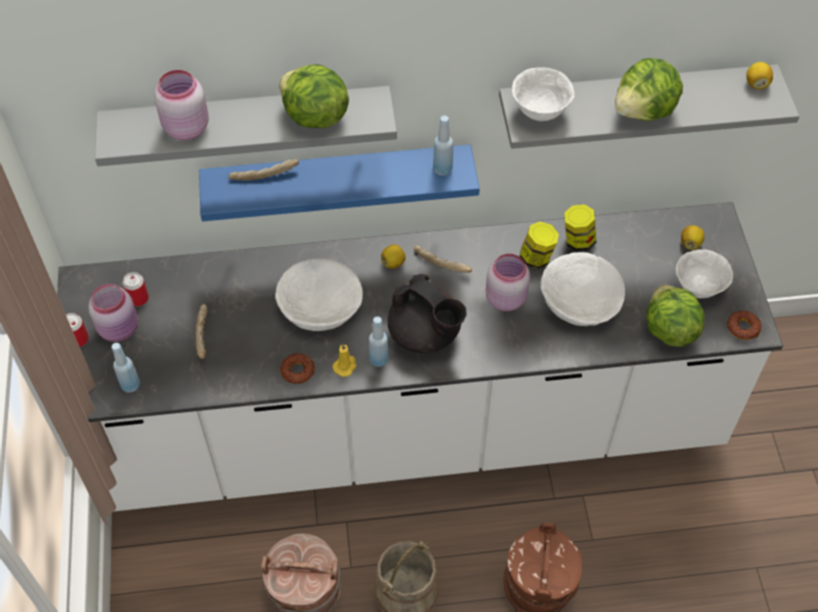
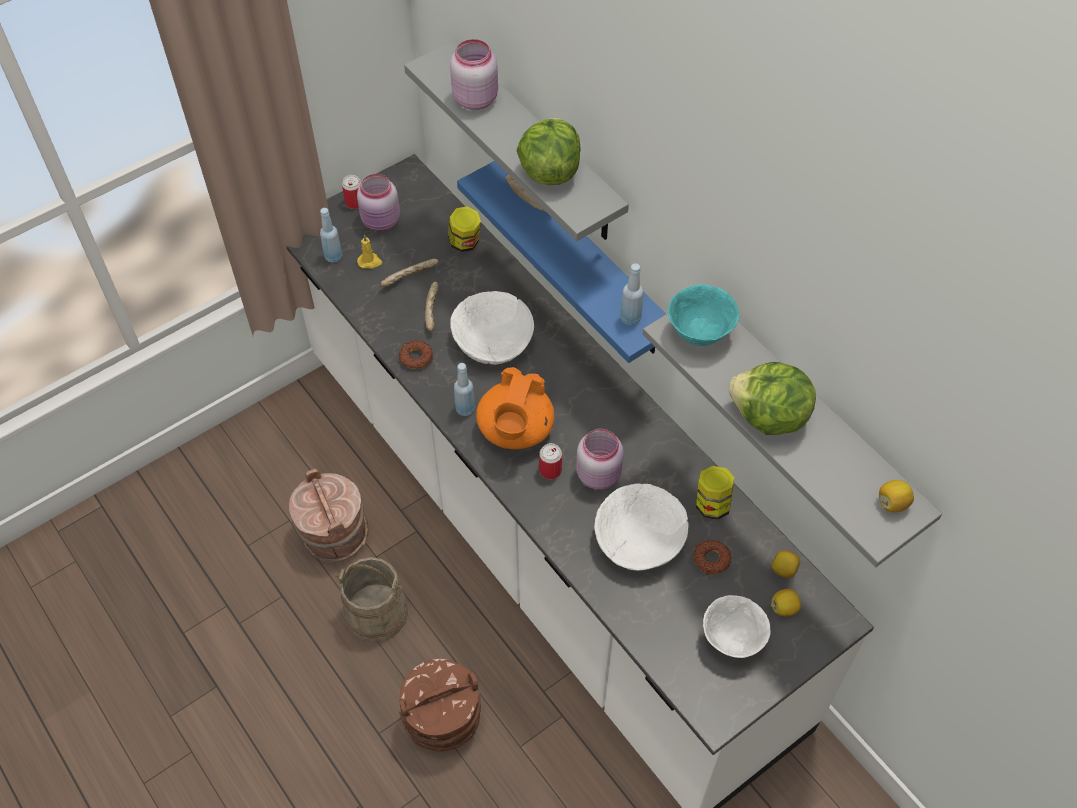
camera: 60 degrees right, 0 degrees up
can [123,272,149,306] -> can moved to [539,443,562,479]
yellow candle [333,344,357,377] -> yellow candle moved to [357,235,383,269]
lemon [381,244,406,268] -> lemon moved to [771,550,800,578]
black teapot [388,274,467,353] -> orange teapot [476,367,554,449]
bread [414,245,472,273] -> bread moved to [425,282,438,332]
white bowl [512,67,574,121] -> turquoise bowl [668,284,740,346]
jar [519,221,559,269] -> jar moved to [448,206,481,252]
lettuce [646,285,705,347] -> none
donut [727,311,761,340] -> donut moved to [694,540,731,575]

